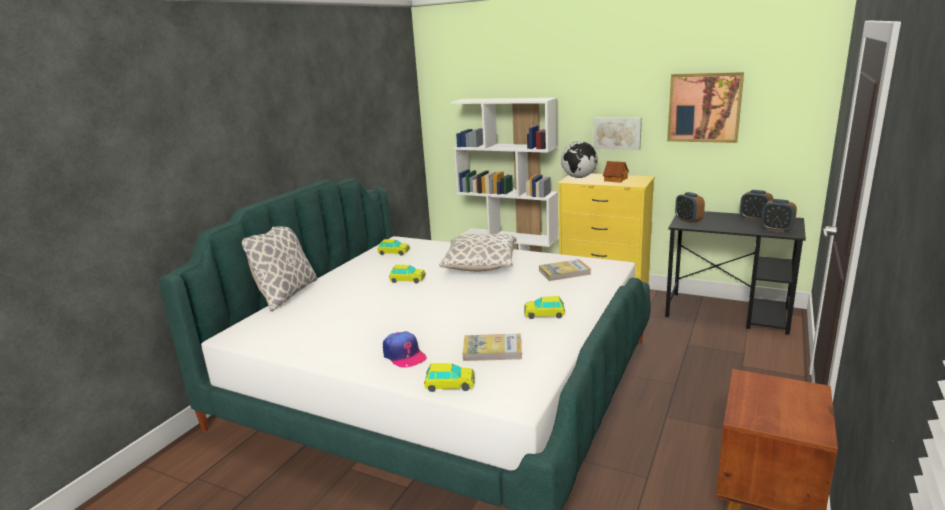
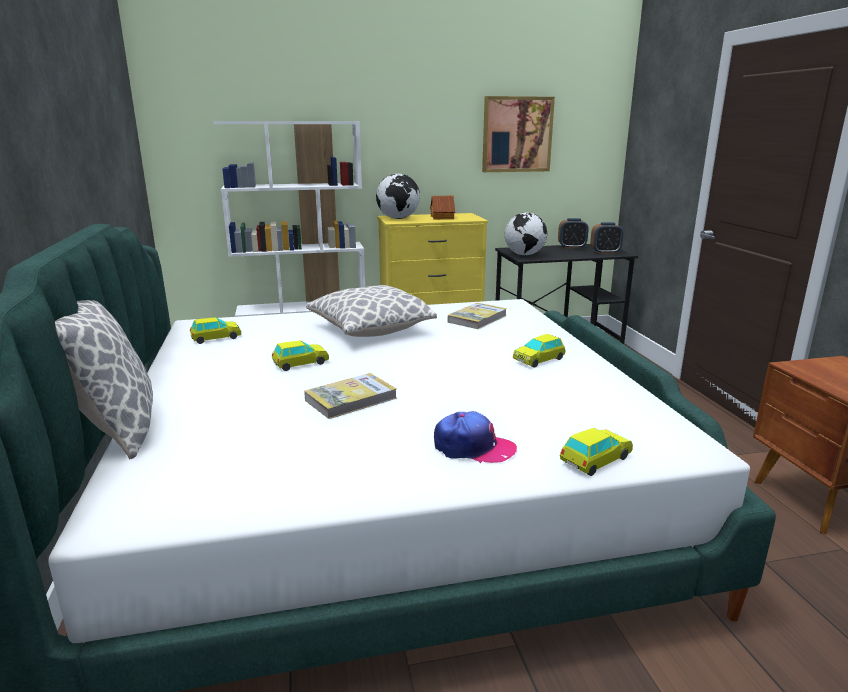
camera: 40 degrees left, 0 degrees up
book [462,334,522,361] -> book moved to [304,373,397,419]
picture [593,117,642,150] -> none
alarm clock [675,192,705,224] -> globe [505,213,547,256]

